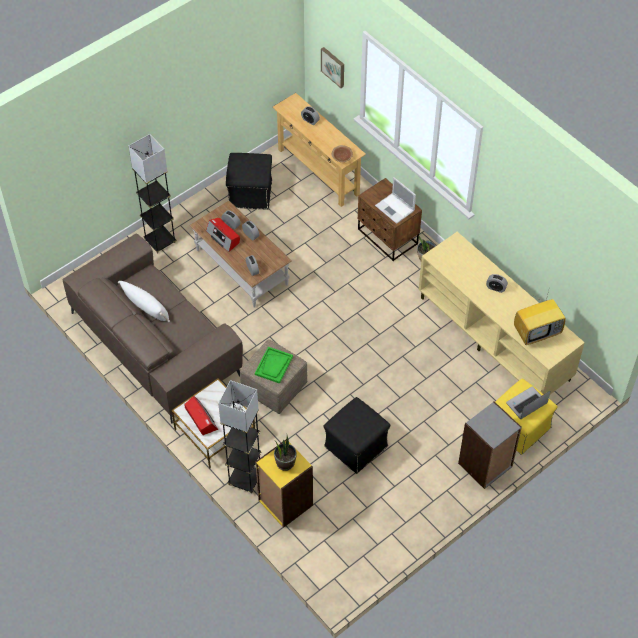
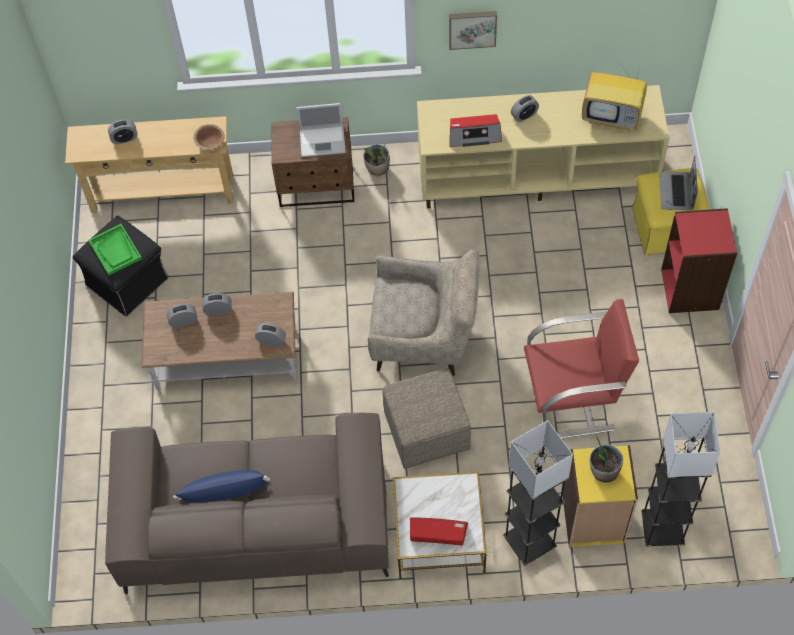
camera: 50 degrees left, 5 degrees up
white pillow [118,281,170,322] -> blue pillow [173,470,270,503]
grey floor lamp [129,134,177,253] -> grey floor lamp moved to [641,412,721,547]
radio [206,218,240,252] -> radio moved to [450,114,502,147]
green tray [255,347,293,384] -> green tray moved to [88,224,142,276]
picture [321,47,344,88] -> picture moved to [449,11,497,50]
black ottoman [323,397,390,474] -> red armchair [524,299,639,439]
grey bookcase [458,402,522,489] -> red bookcase [661,208,737,313]
television [514,286,566,345] -> television turned 90 degrees clockwise [582,58,647,130]
none -> beige armchair [368,249,480,376]

